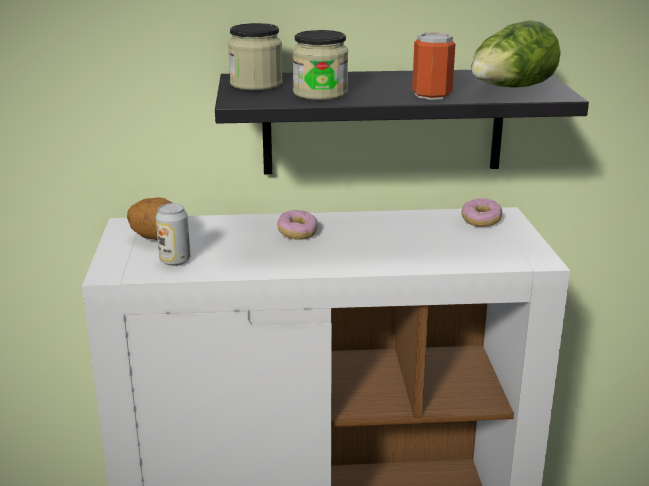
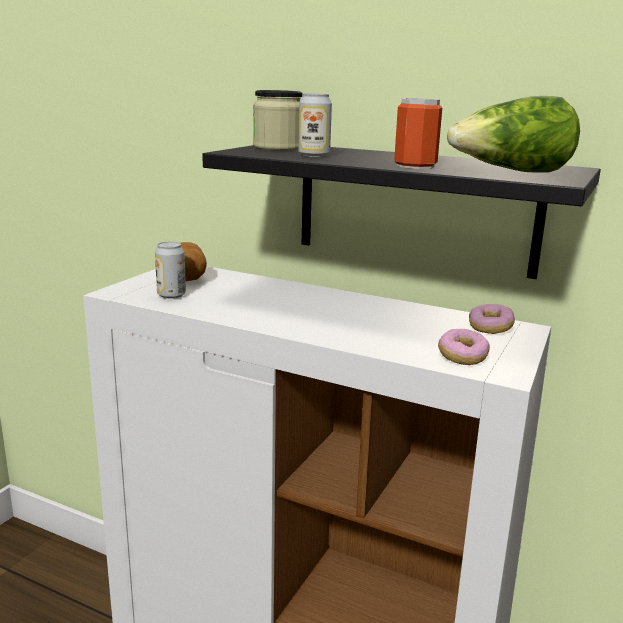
camera: 30 degrees right, 5 degrees down
donut [277,210,318,240] -> donut moved to [438,329,490,365]
jar [292,30,348,100] -> can [298,93,332,157]

